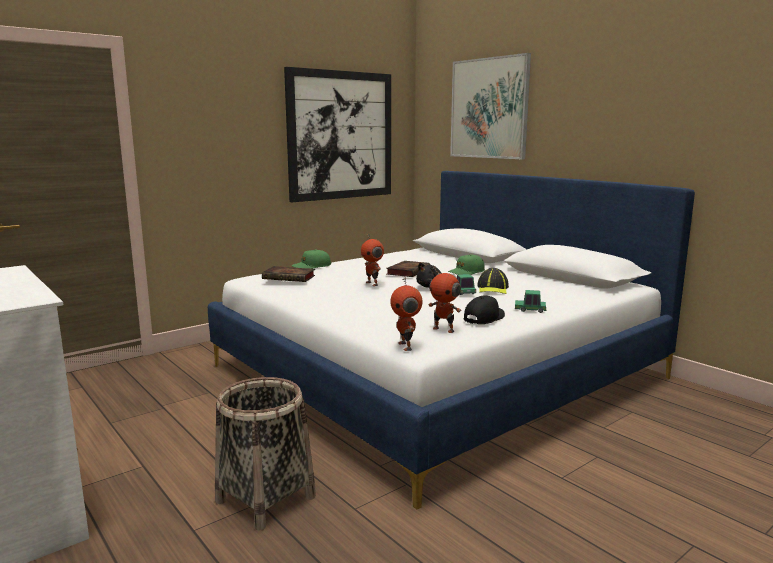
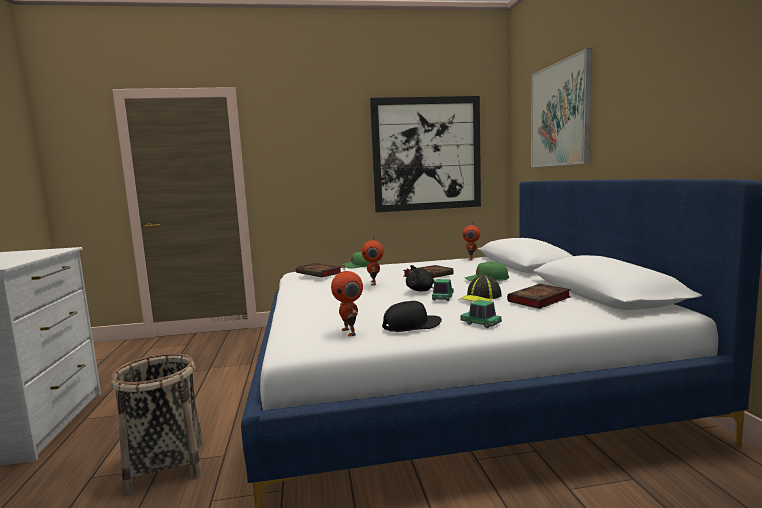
camera: 30 degrees right, 5 degrees down
toy robot [390,277,423,351] -> toy robot moved to [462,222,480,261]
none -> book [507,284,571,309]

